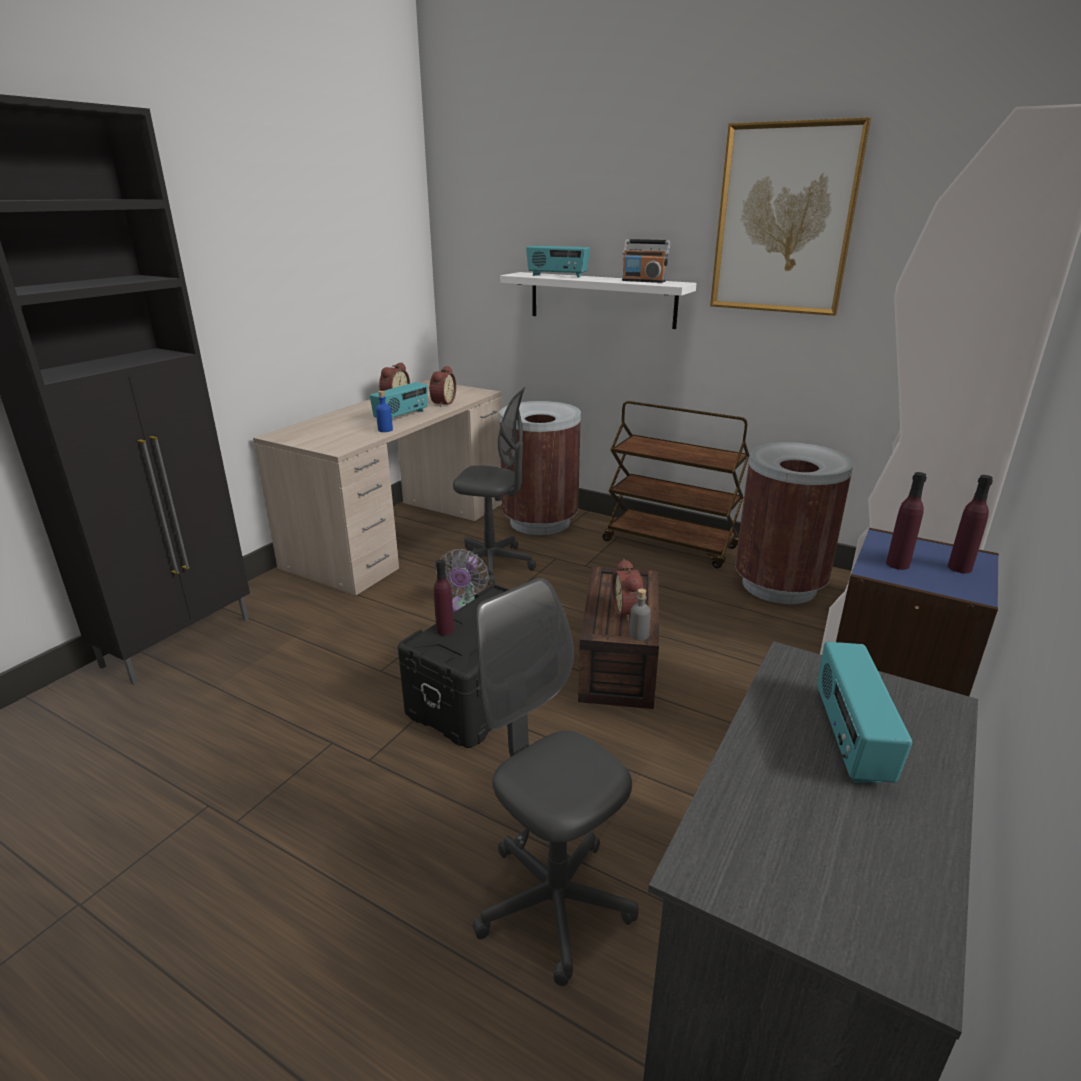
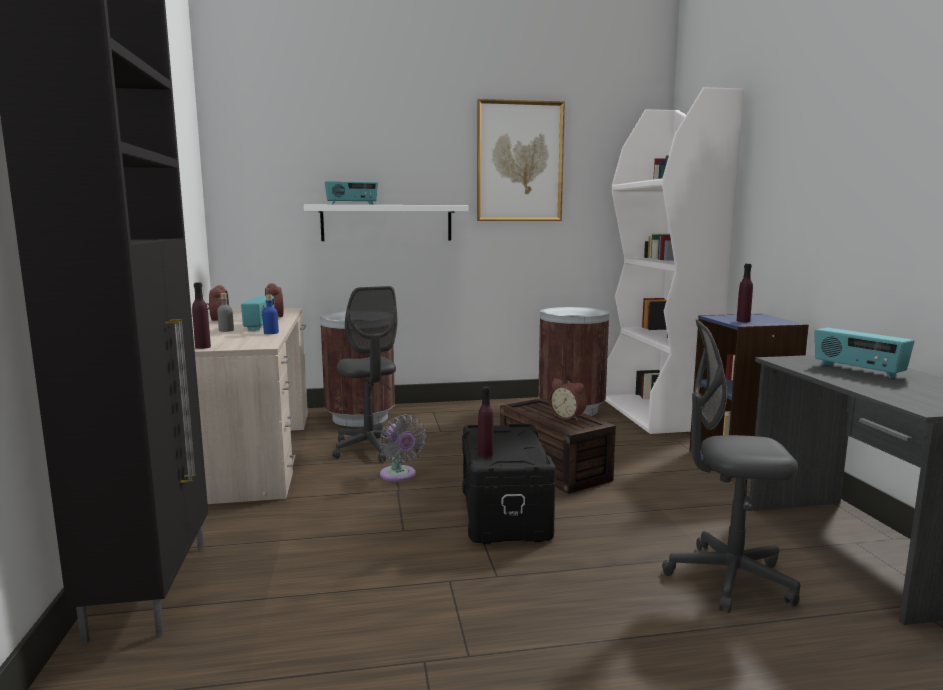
camera: 40 degrees left, 15 degrees down
grey office chair [449,387,536,585] -> grey office chair turned 90 degrees clockwise [332,286,397,462]
brown cart [602,401,749,568] -> none
radio [622,239,671,283] -> none
grey bottle [630,589,651,641] -> grey bottle moved to [217,293,234,332]
purple bottle [948,475,993,573] -> purple bottle moved to [192,282,211,349]

